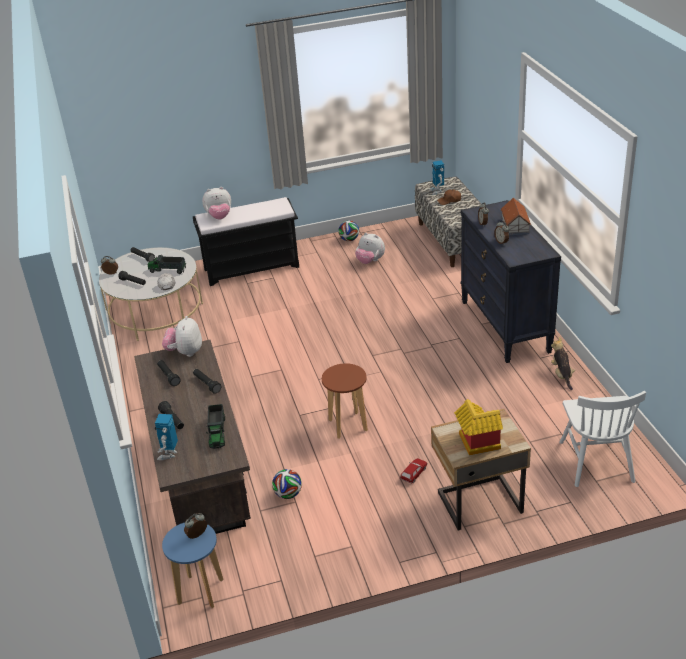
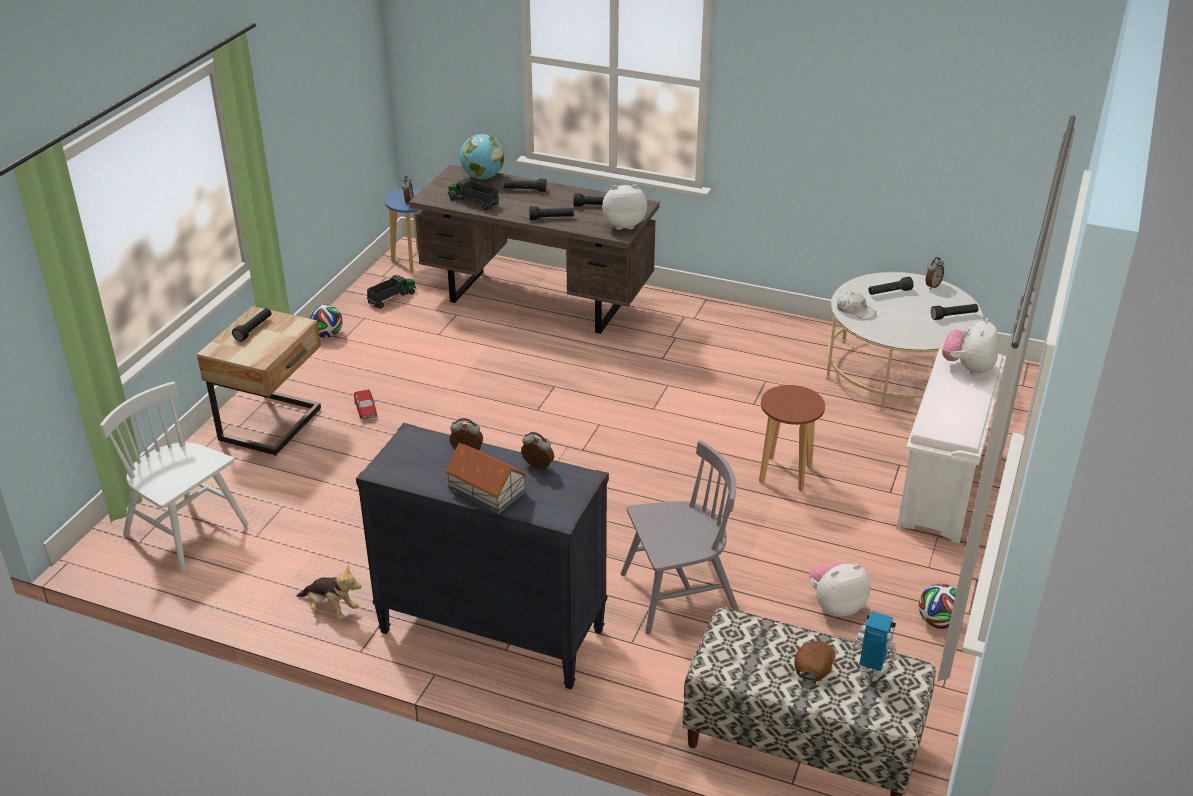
camera: 125 degrees right, 0 degrees up
toy truck [148,255,187,274] -> toy truck moved to [366,275,416,309]
toy robot [154,414,178,460] -> globe [460,134,504,179]
plush toy [162,316,202,357] -> plush toy turned 45 degrees counterclockwise [602,184,647,230]
black bench [193,197,299,286] -> white bench [897,344,1006,544]
football [272,469,302,499] -> football moved to [309,304,343,338]
brown stool [322,363,368,438] -> brown stool moved to [759,385,825,491]
toy house [454,399,503,456] -> black flashlight [232,308,271,342]
none -> grey chair [621,440,740,635]

